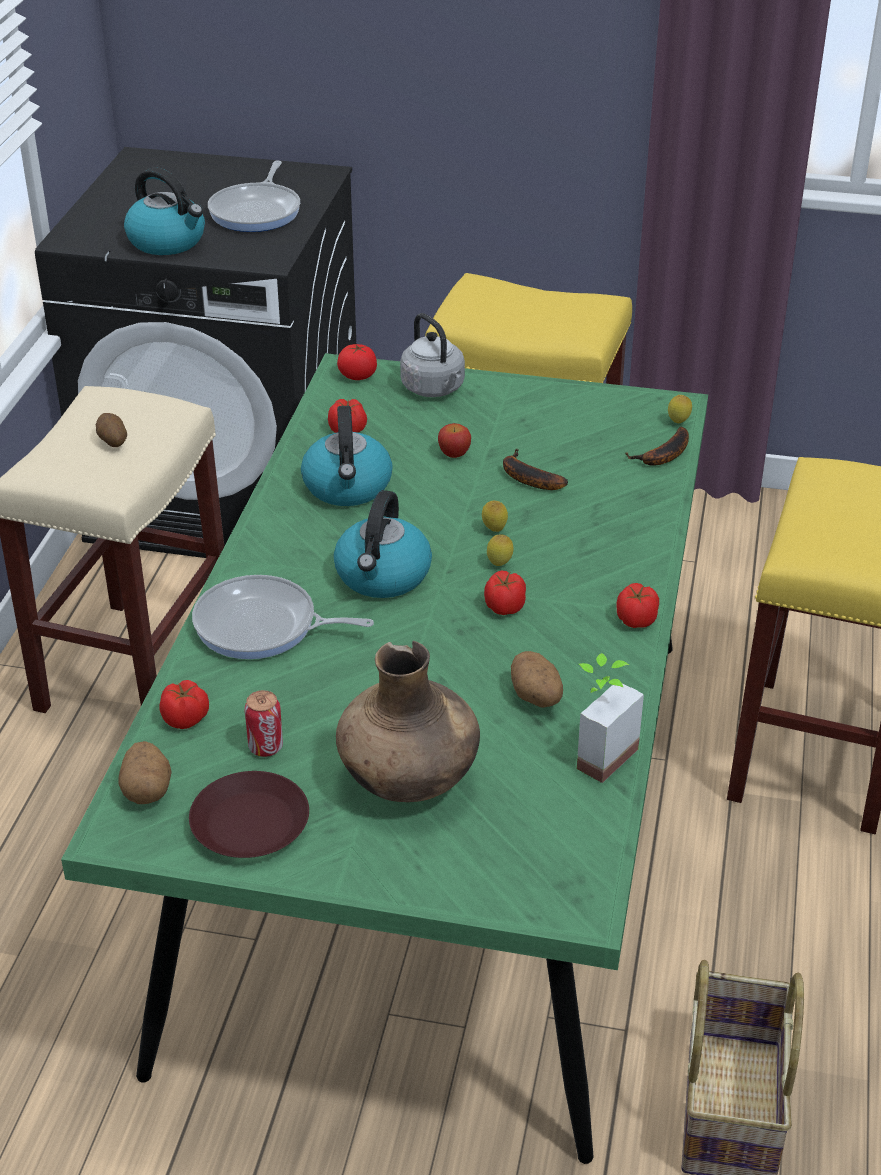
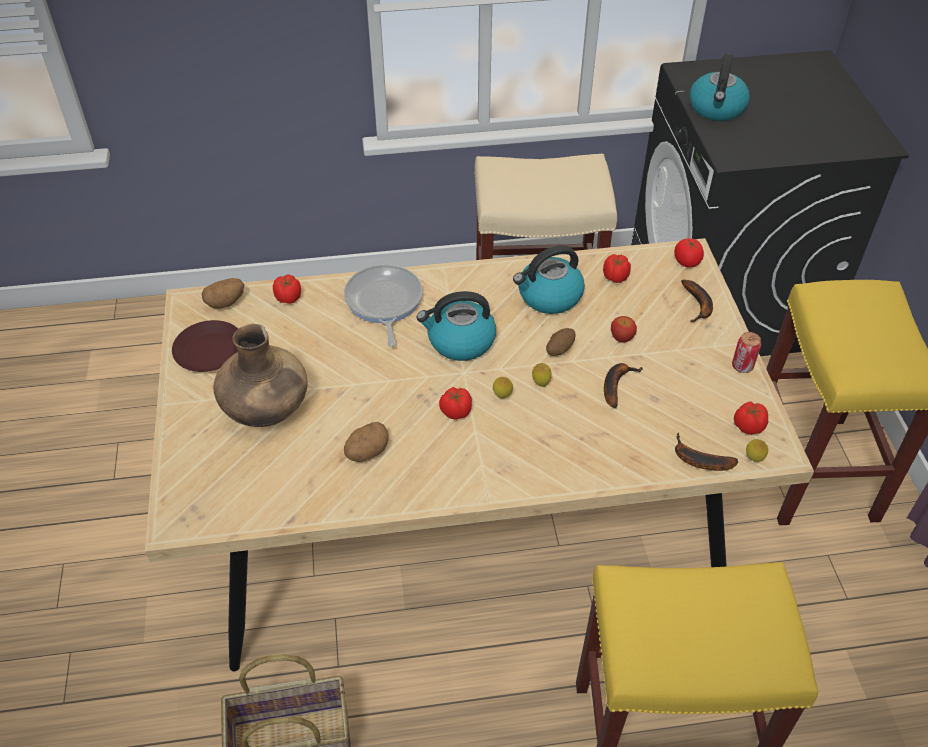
camera: 70 degrees right, 10 degrees up
green dining table [61,353,708,1164] -> beige dining table [145,238,814,671]
potato [96,413,127,447] -> potato moved to [546,328,575,356]
frying pan [208,161,300,232] -> none
can [244,690,283,757] -> can moved to [732,332,761,373]
grey kettle [400,313,465,397] -> banana [681,280,713,322]
potted plant [577,653,644,783] -> none
tomato [616,583,659,628] -> tomato moved to [734,401,768,435]

